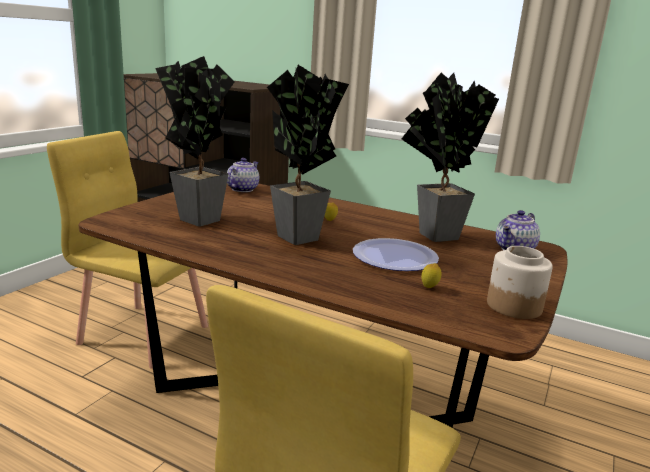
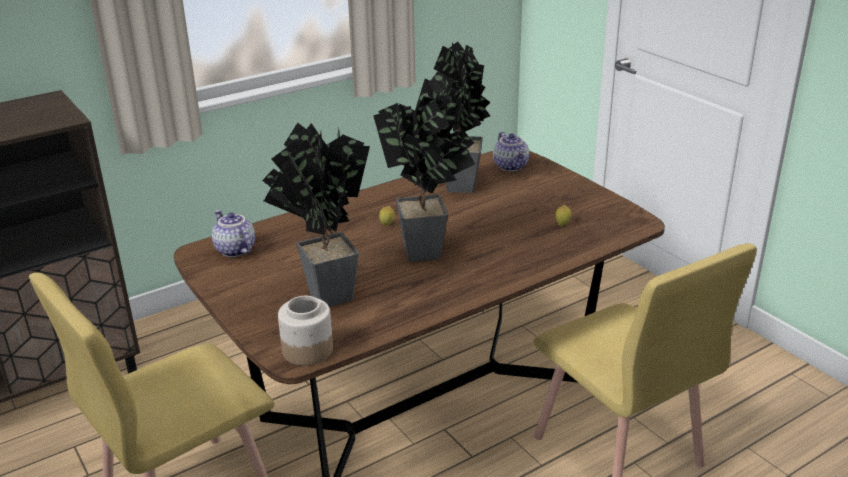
camera: 60 degrees left, 10 degrees up
plate [353,238,439,271] -> none
jar [487,246,553,319] -> jar moved to [278,296,333,366]

